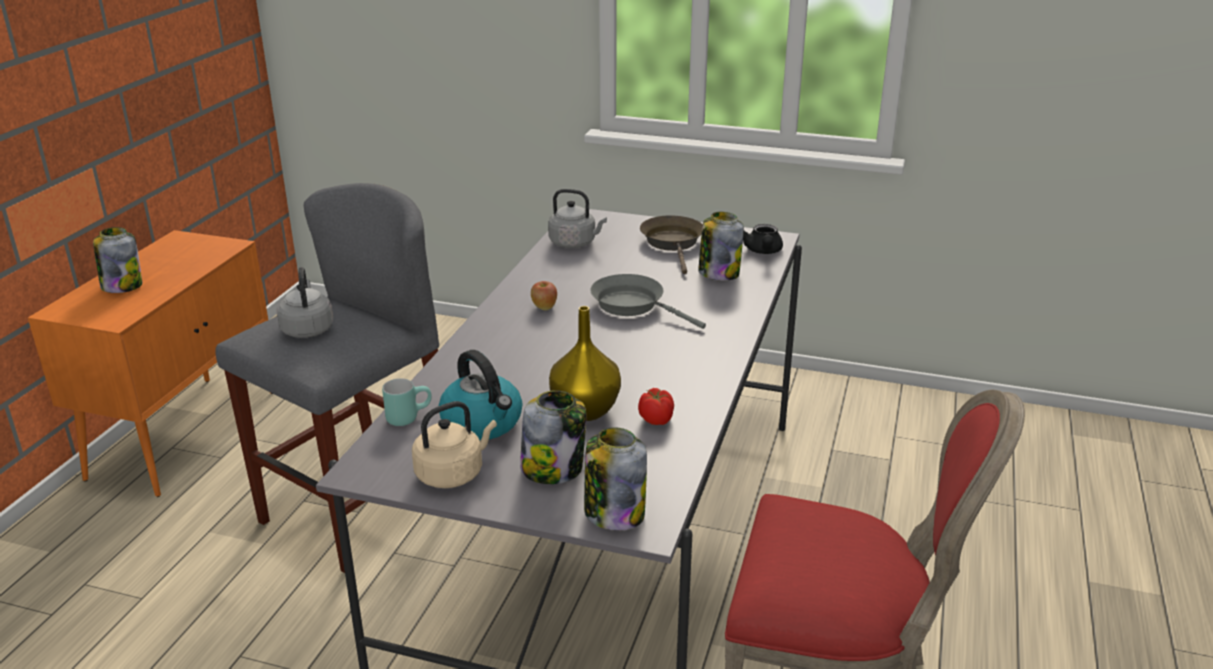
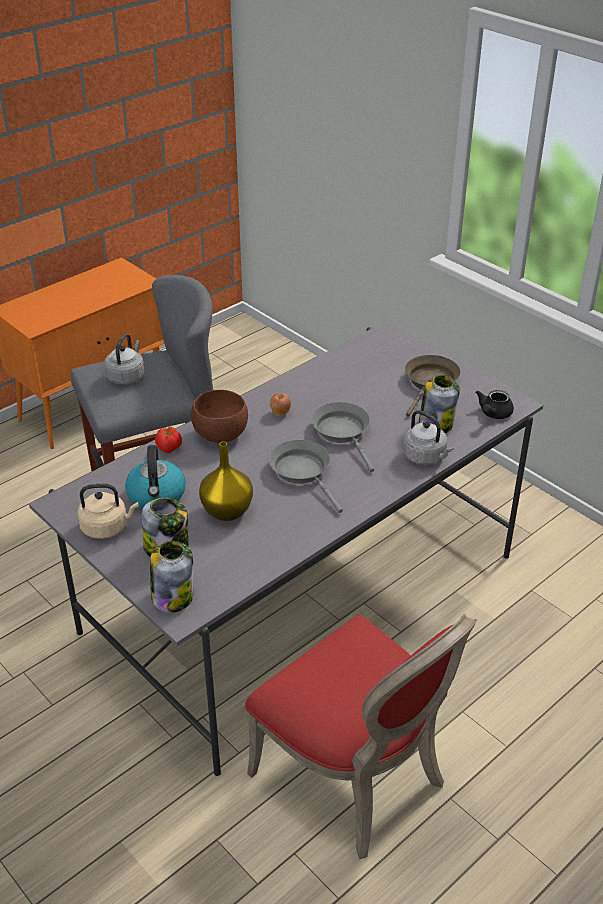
camera: 30 degrees right, 10 degrees up
jar [93,227,142,293] -> none
turquoise mug [382,378,432,426] -> none
grey kettle [548,189,607,248] -> grey kettle moved to [403,410,454,465]
tomato [638,388,674,425] -> tomato moved to [155,427,182,453]
none -> brown bowl [191,390,248,443]
none -> grey frying pan [269,440,343,513]

